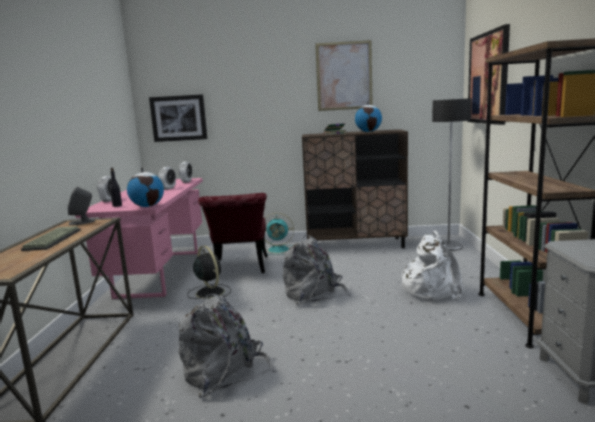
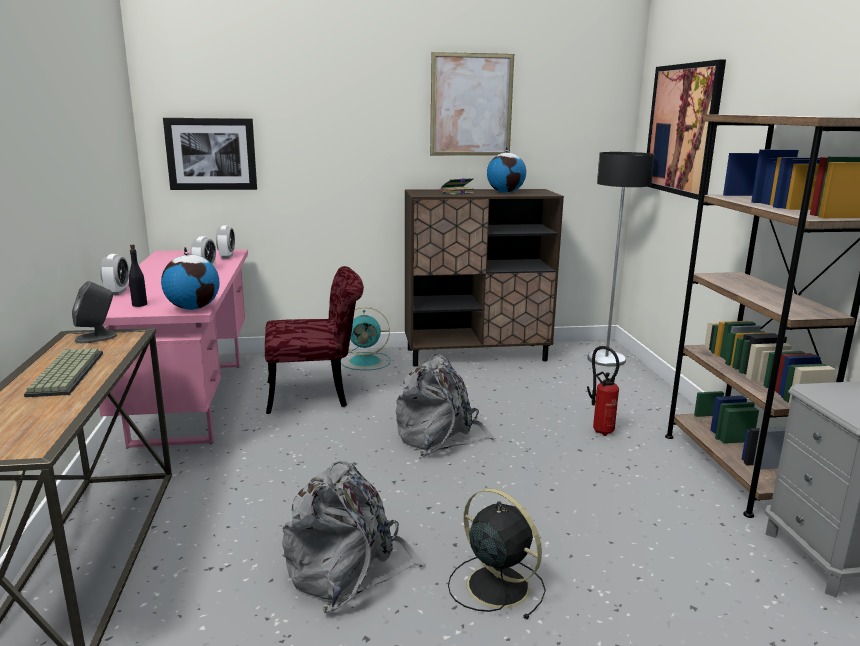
camera: 10 degrees left, 5 degrees up
black fan [187,246,231,299] -> black fan moved to [448,489,546,620]
red chair [198,193,268,273] -> red chair turned 90 degrees counterclockwise [265,266,364,414]
white backpack [398,231,463,302] -> fire extinguisher [587,346,619,436]

